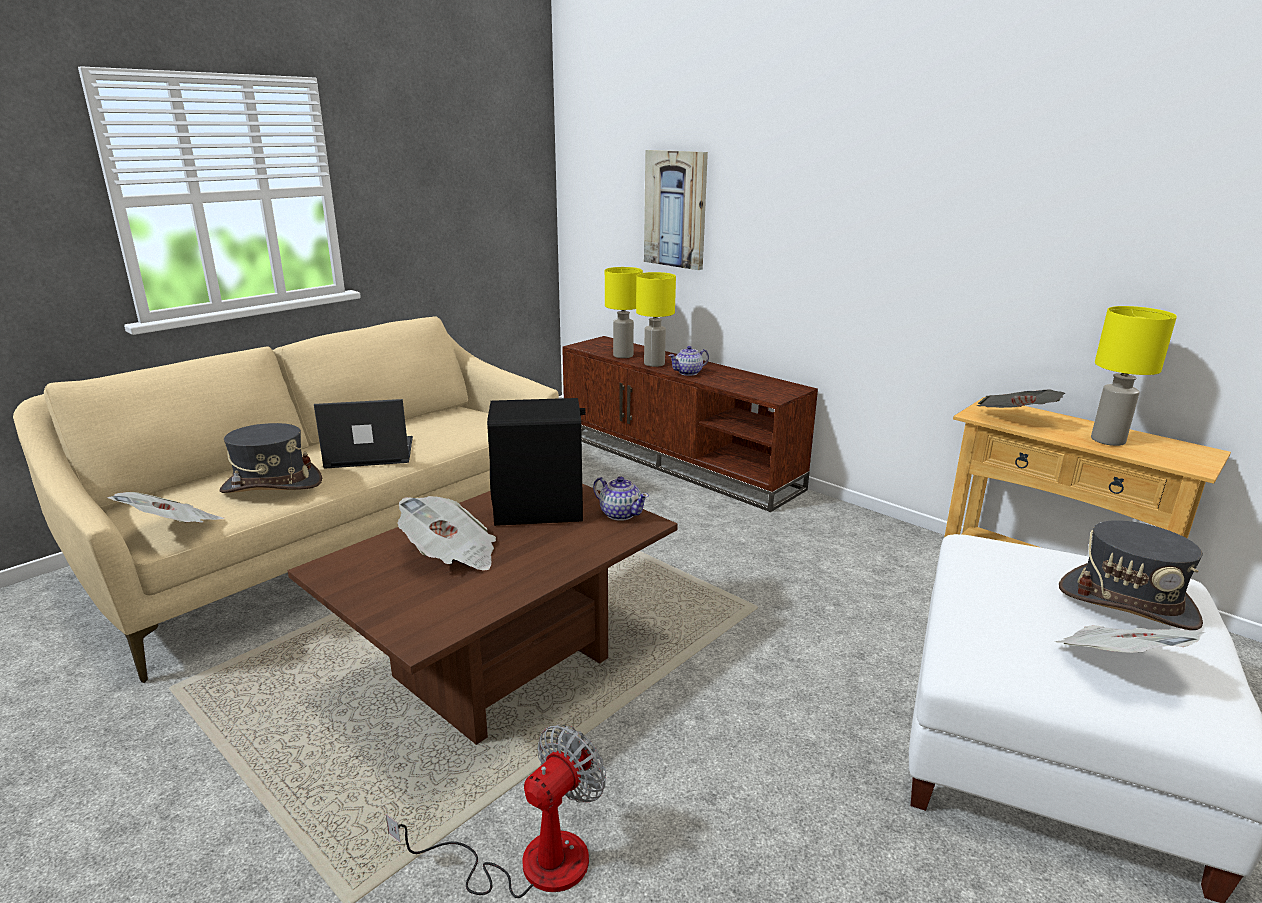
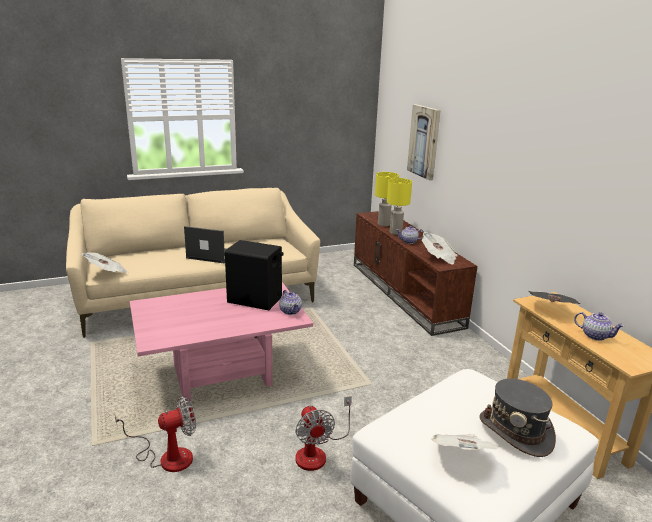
camera: 25 degrees right, 0 degrees up
grey hat [219,423,322,493] -> none
brown coffee table [287,484,678,745] -> pink coffee table [130,282,313,403]
newspaper [397,496,496,571] -> newspaper moved to [422,232,457,265]
yellow table lamp [1091,306,1177,446] -> teapot [574,312,624,341]
none -> fan [295,396,352,471]

